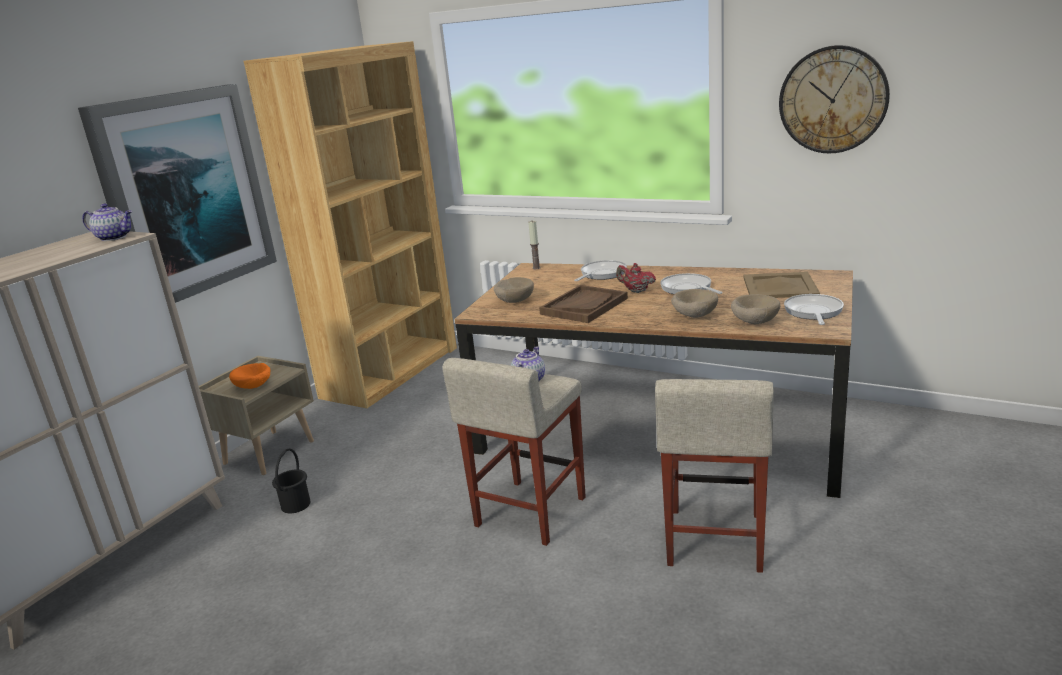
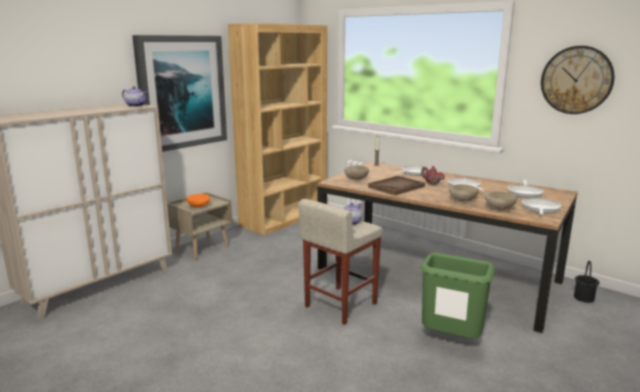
camera: 10 degrees right, 5 degrees down
black bucket [272,449,311,514] -> black bucket moved to [574,261,599,303]
beige stool [655,379,774,573] -> green trash can [420,253,495,339]
beige tray [743,272,820,298] -> frying pan [508,180,544,198]

